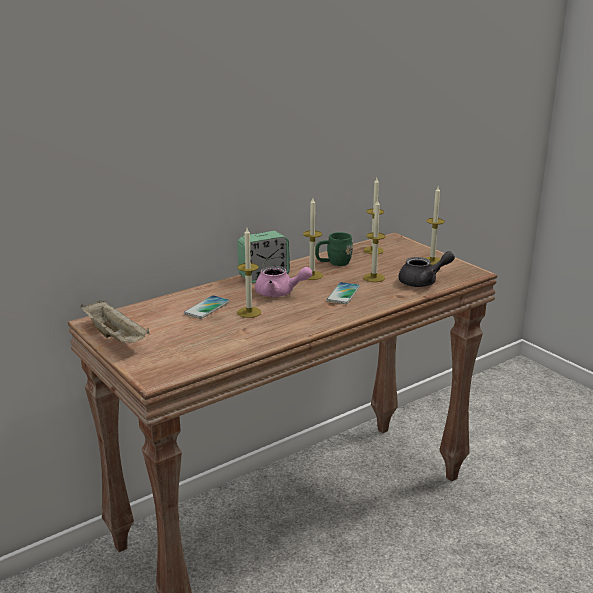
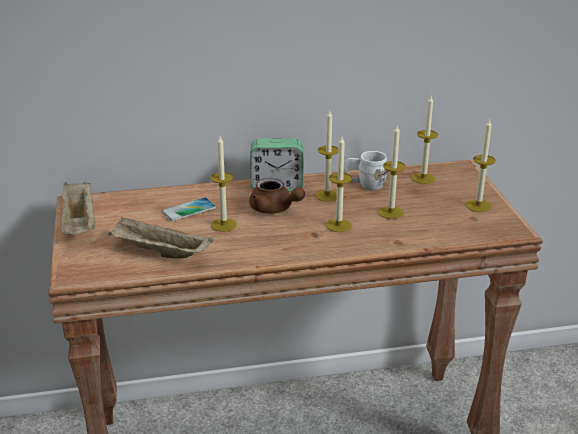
camera: 25 degrees right, 5 degrees up
pink teapot [255,266,312,297] -> brown teapot [249,178,305,214]
green mug [315,232,353,266] -> white mug [344,151,389,190]
phone [326,282,360,304] -> candle [326,137,352,232]
grey teapot [399,251,455,287] -> none
none -> beige tray [108,217,213,259]

